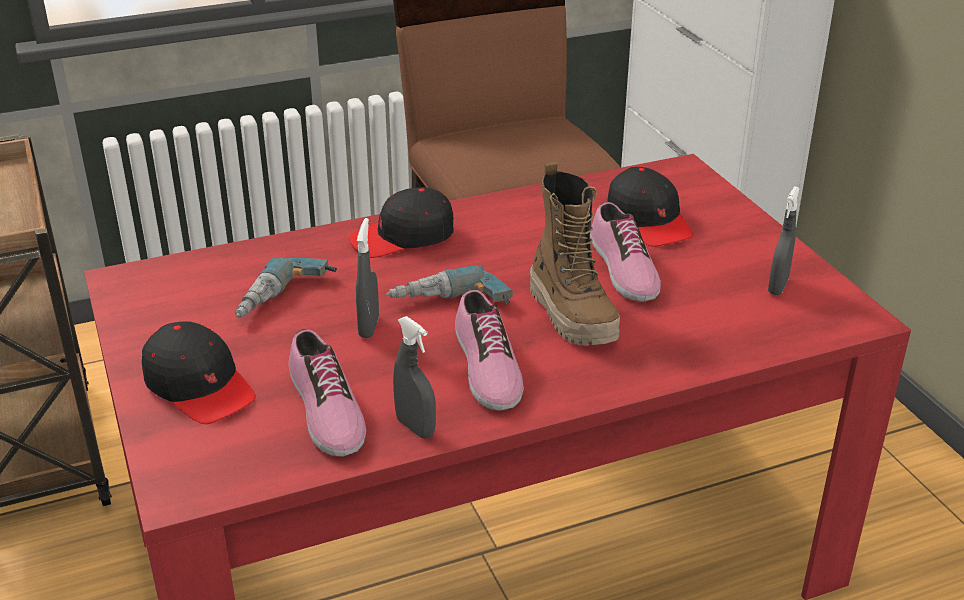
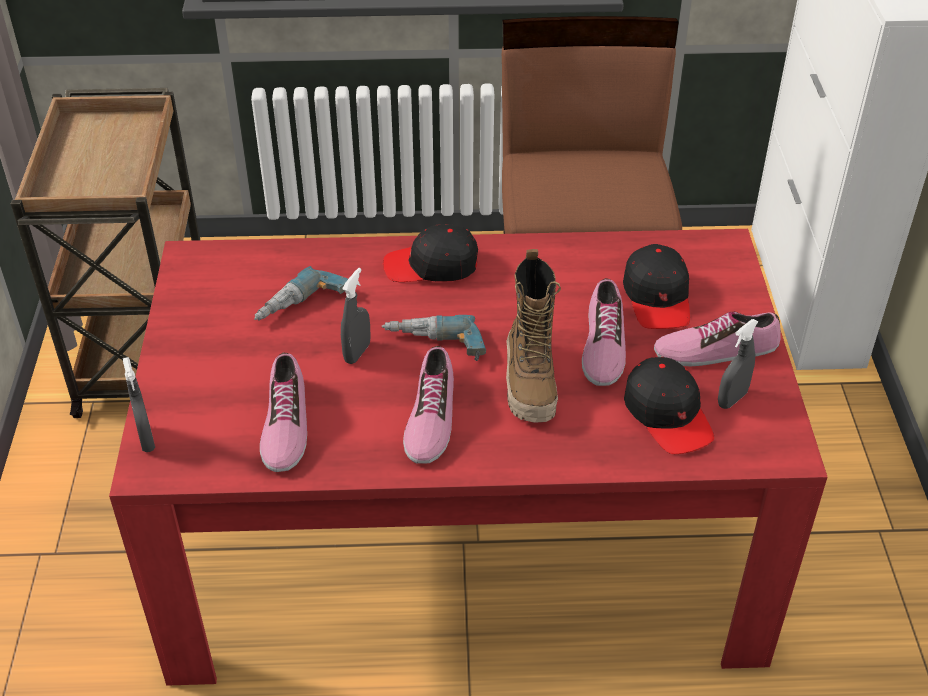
camera: 20 degrees right, 10 degrees up
black cap [142,321,256,424] -> black cap moved to [624,357,714,454]
grey spray bottle [393,316,436,438] -> grey spray bottle moved to [123,357,155,452]
none -> shoe [654,312,781,366]

